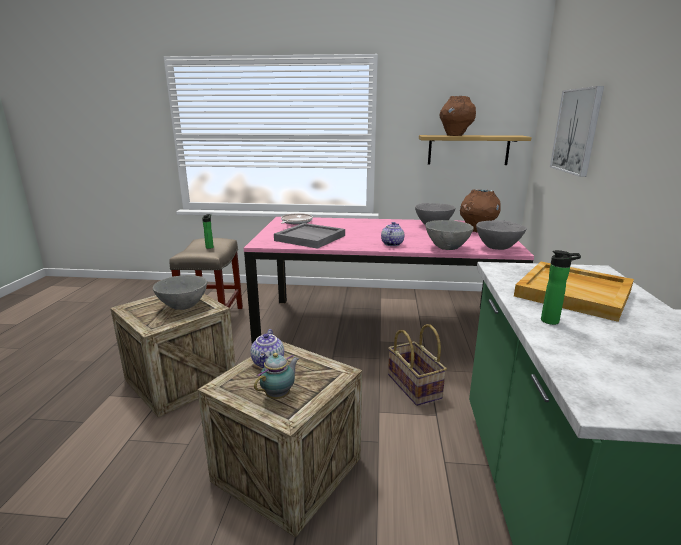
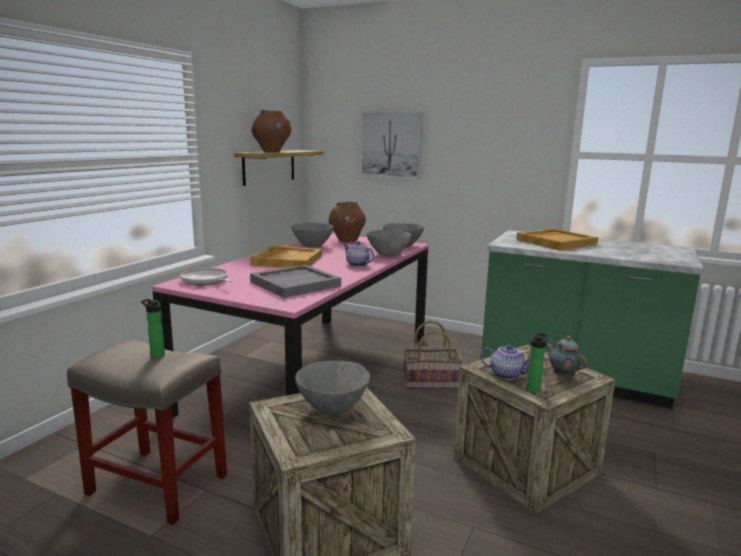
camera: 70 degrees left, 5 degrees down
bottle [541,250,581,325] -> bottle moved to [527,333,547,392]
none -> beige tray [250,246,322,268]

